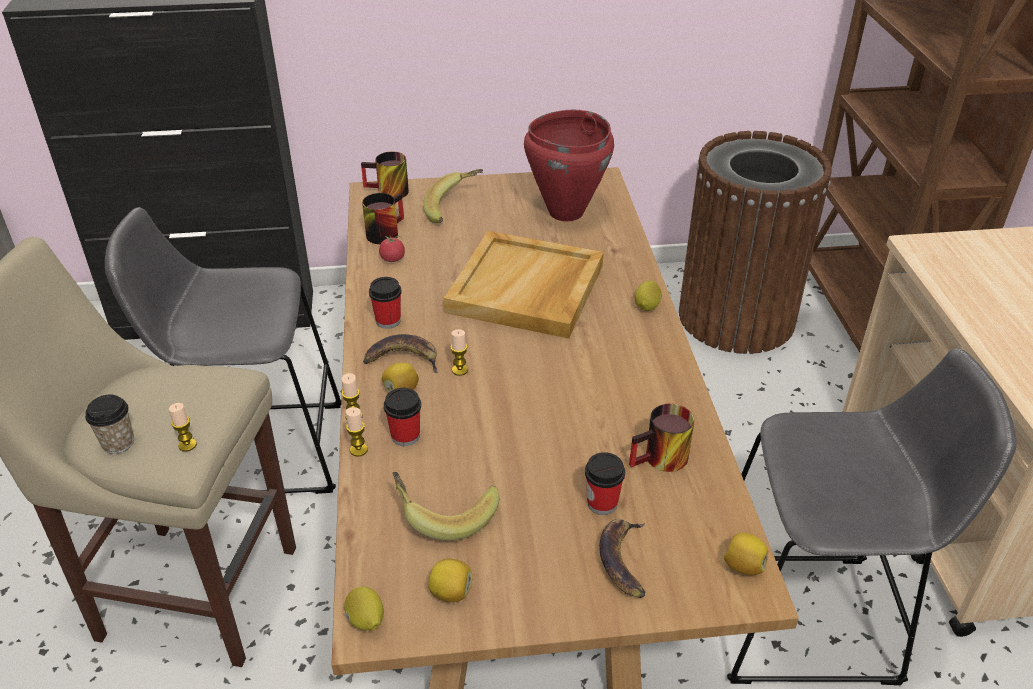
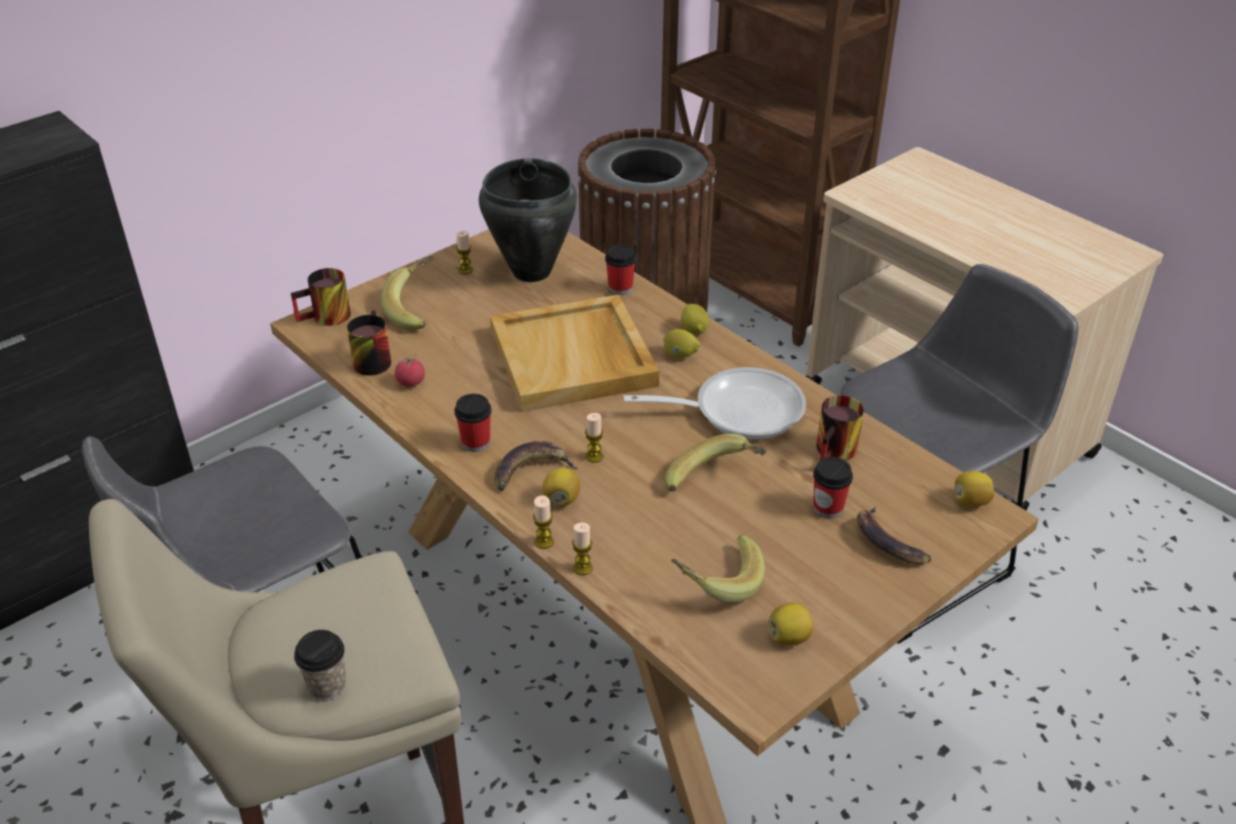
camera: 35 degrees left, 0 degrees up
candle [169,403,197,452] -> candle moved to [456,231,473,275]
lemon [344,586,384,630] -> lemon moved to [663,329,700,358]
cup [384,388,421,446] -> cup moved to [605,244,636,295]
red cooking pot [524,110,614,221] -> black cooking pot [479,158,577,282]
none -> frying pan [623,367,806,440]
none -> banana [665,433,767,492]

